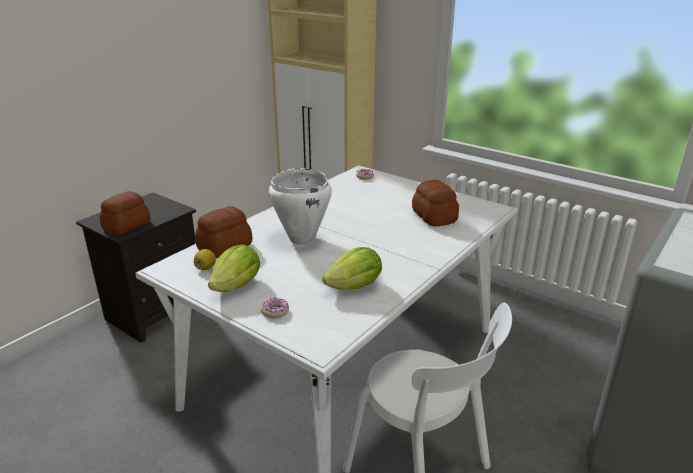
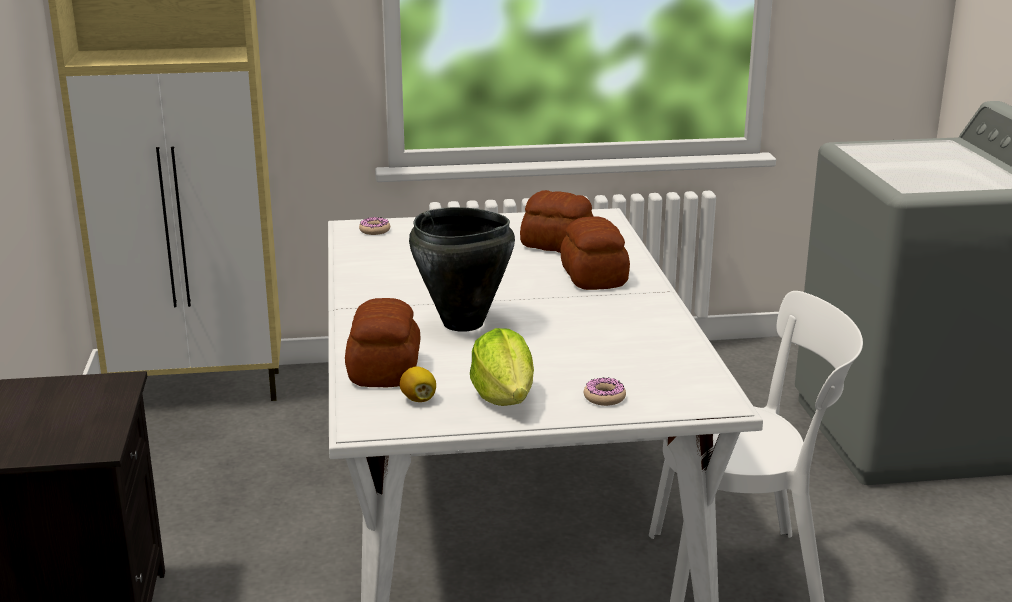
camera: 45 degrees left, 5 degrees down
bread [100,191,151,235] -> bread moved to [561,216,630,290]
white cooking pot [269,168,332,245] -> black cooking pot [409,207,515,332]
lettuce [322,247,382,290] -> none

